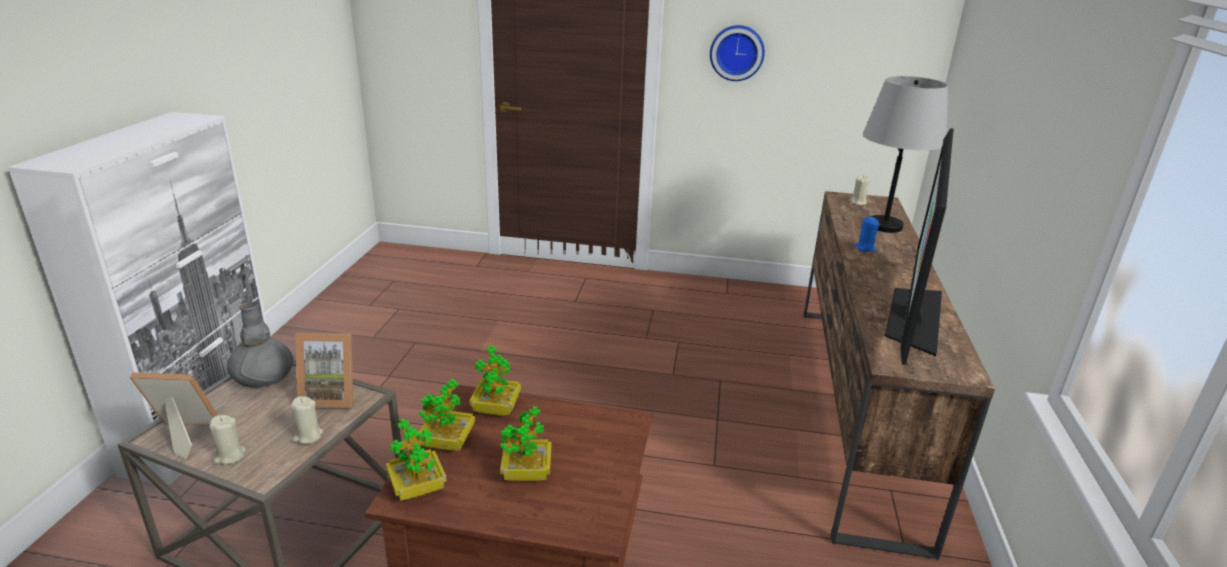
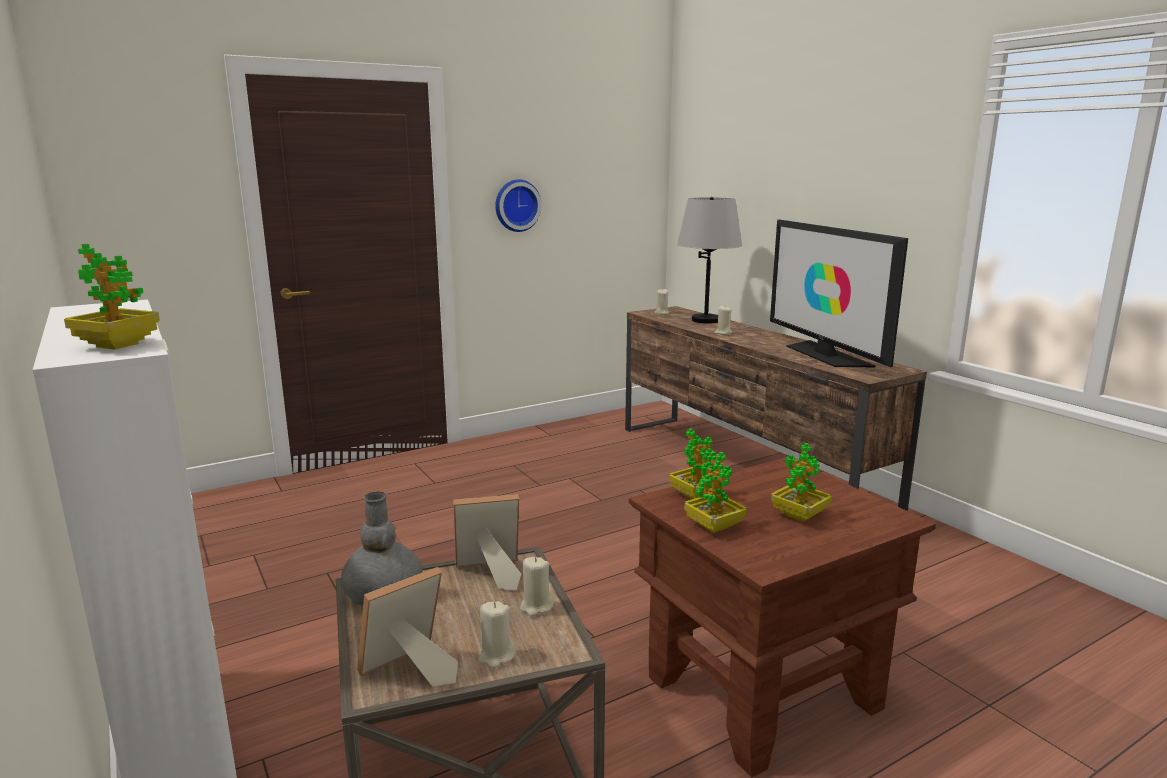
camera: 40 degrees left, 10 degrees down
picture frame [295,332,353,408] -> picture frame turned 150 degrees counterclockwise [453,494,521,591]
potted plant [386,419,447,501] -> potted plant moved to [64,244,160,350]
blue candle [854,217,879,252] -> beige candle [715,306,732,335]

